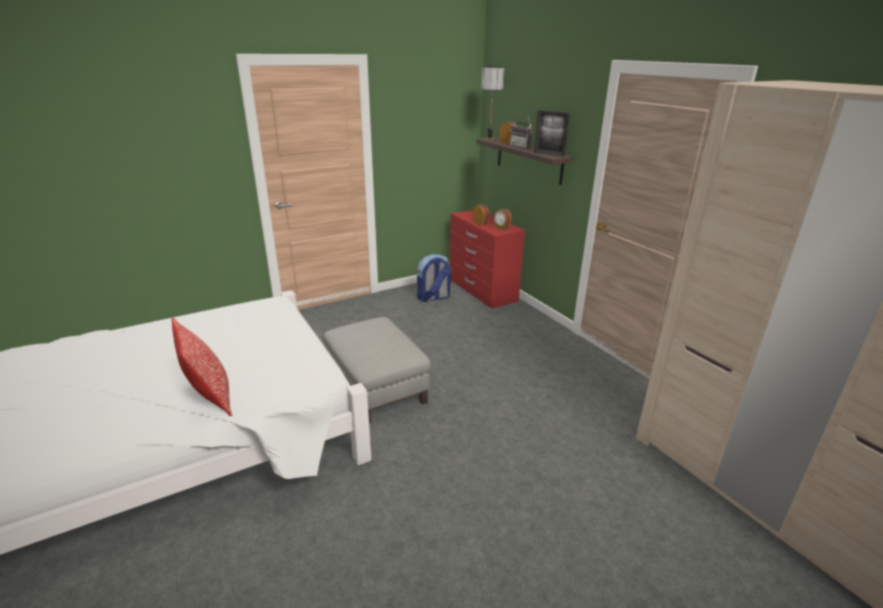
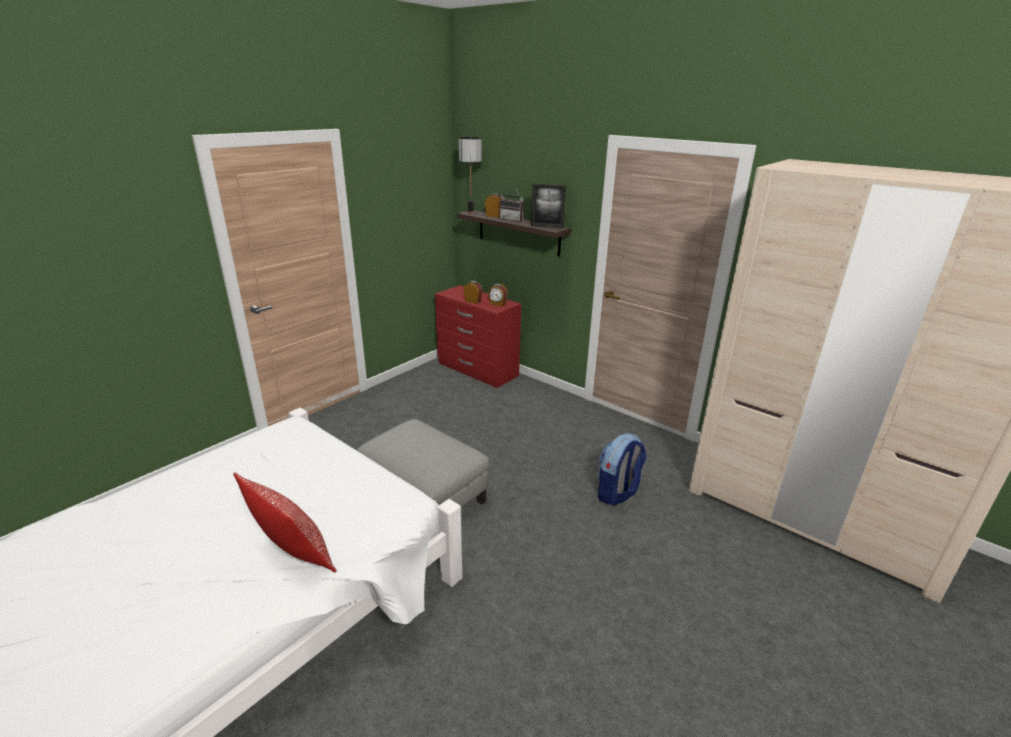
camera: 20 degrees left, 0 degrees up
backpack [417,254,451,302] -> backpack moved to [598,433,647,505]

